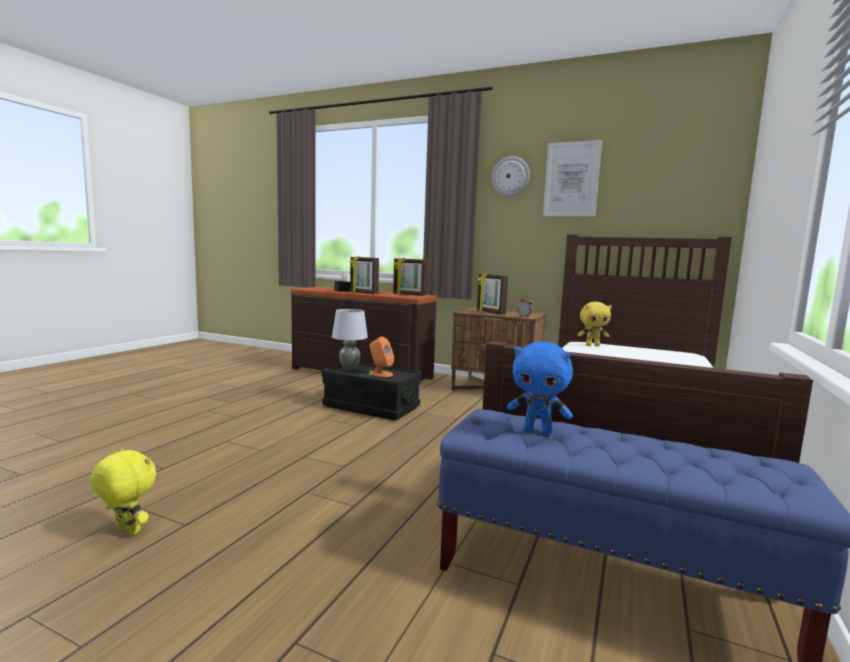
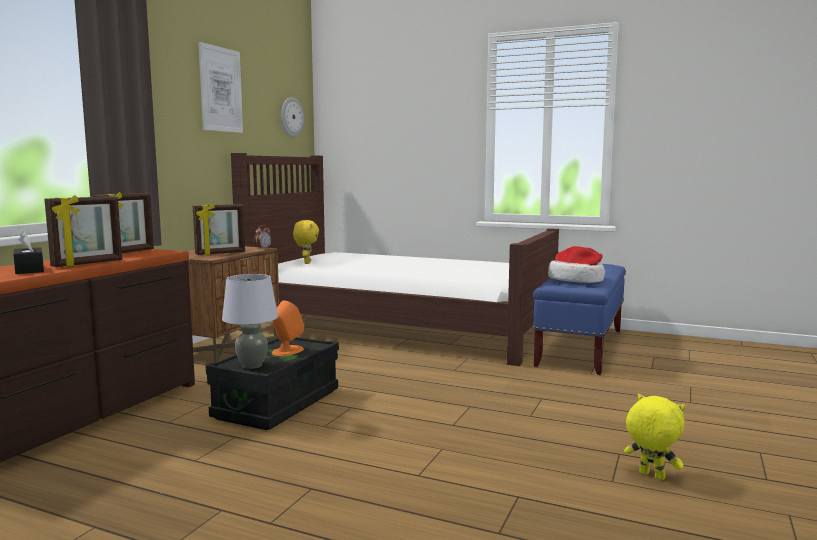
camera: 90 degrees left, 0 degrees up
yellow plush toy [90,448,156,535] -> yellow plush toy turned 105 degrees clockwise [624,394,686,480]
wall clock [492,156,530,196] -> wall clock moved to [281,97,304,137]
blue plush toy [507,341,573,435] -> hat [548,246,605,283]

